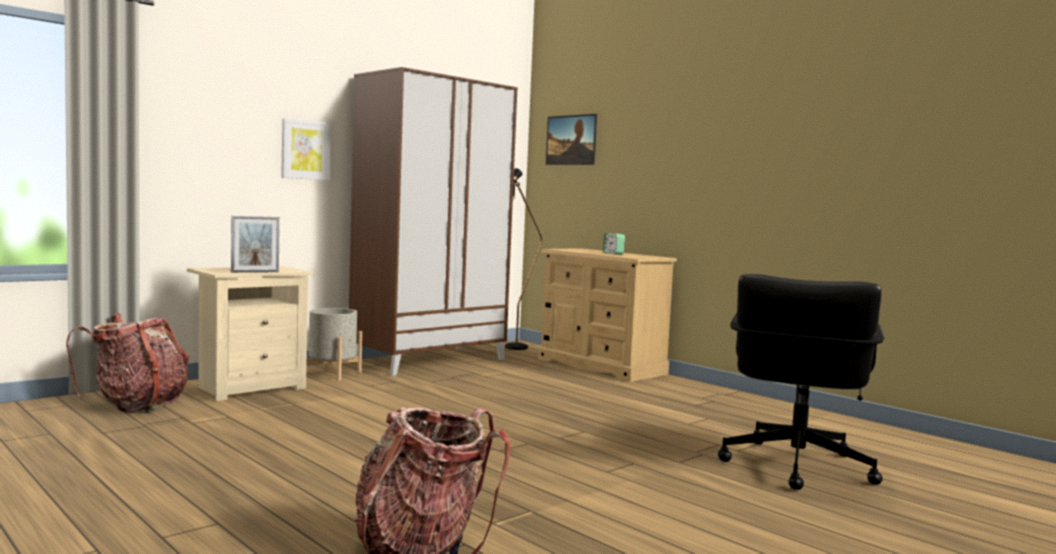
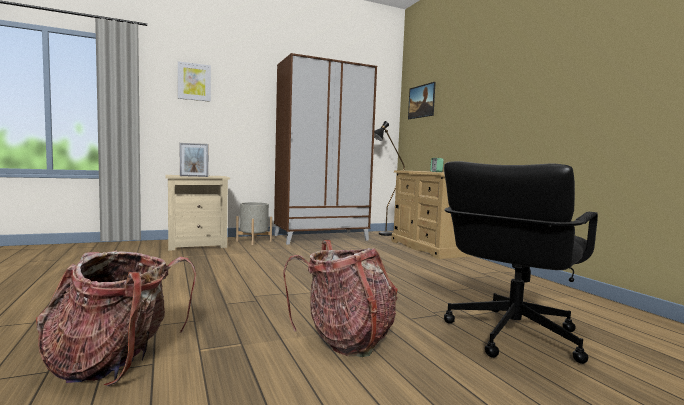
camera: 20 degrees right, 0 degrees up
backpack [66,313,189,413] -> backpack moved to [283,240,398,357]
picture [281,118,330,180] -> picture moved to [178,61,211,102]

